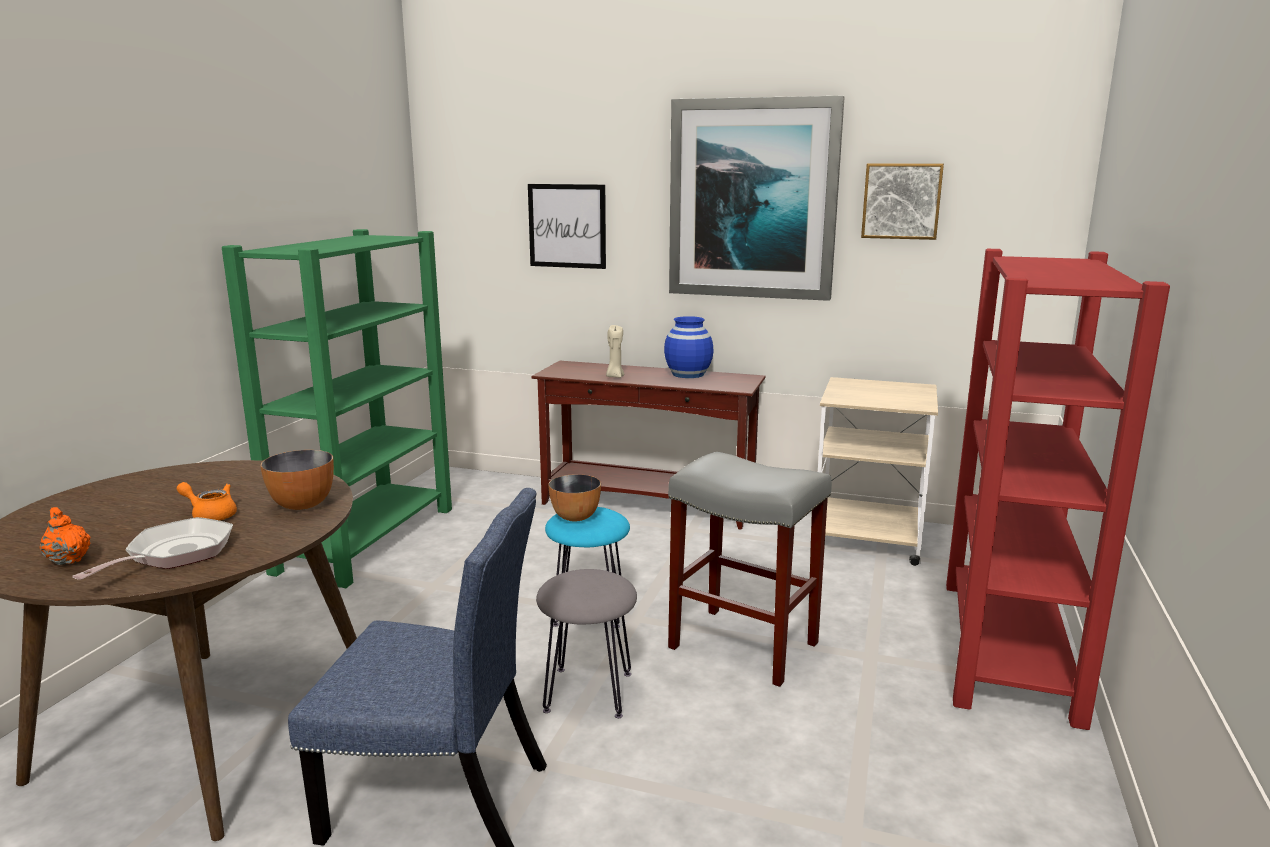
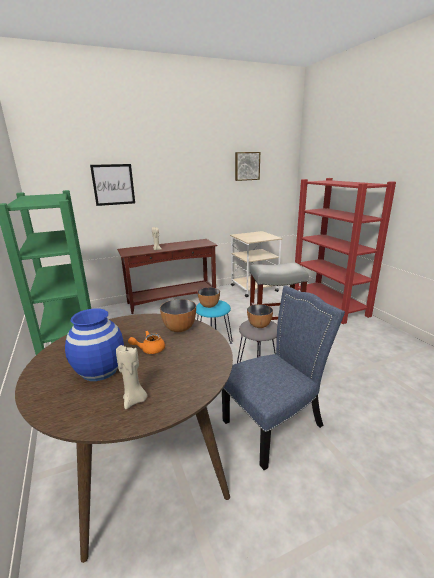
camera: 40 degrees left, 5 degrees up
orange teapot [40,507,91,565] -> beige candle [116,345,147,409]
frying pan [73,517,233,579] -> none
blue vase [664,316,713,378] -> blue vase moved to [65,308,124,381]
picture [669,95,844,301] -> none
none -> bowl [247,304,273,328]

